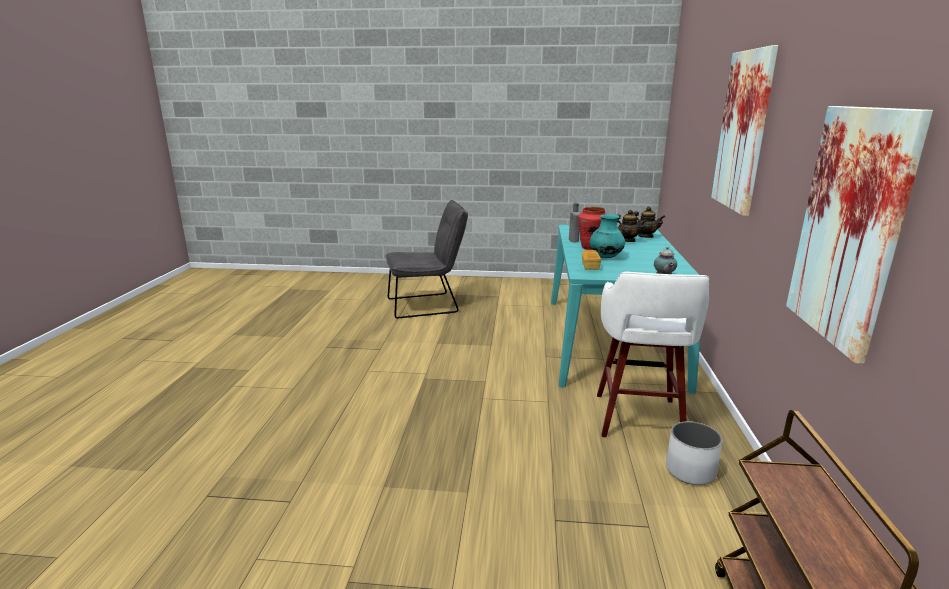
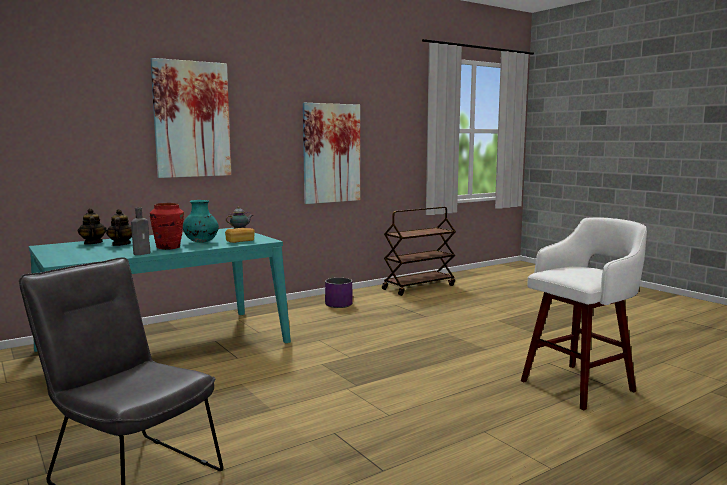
camera: 130 degrees left, 10 degrees down
white stool [597,272,709,437] -> white stool moved to [521,217,647,410]
white planter [666,421,722,485] -> purple planter [325,278,353,308]

